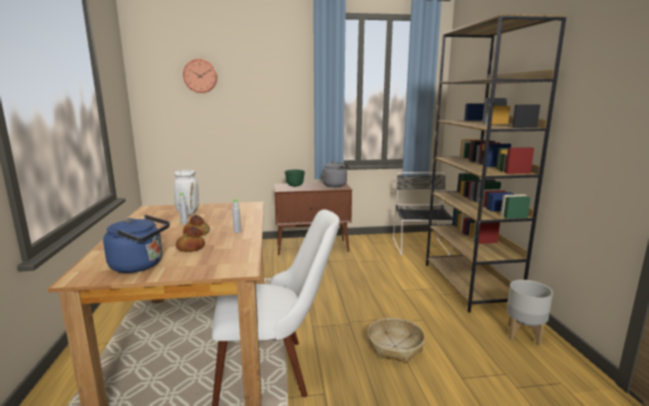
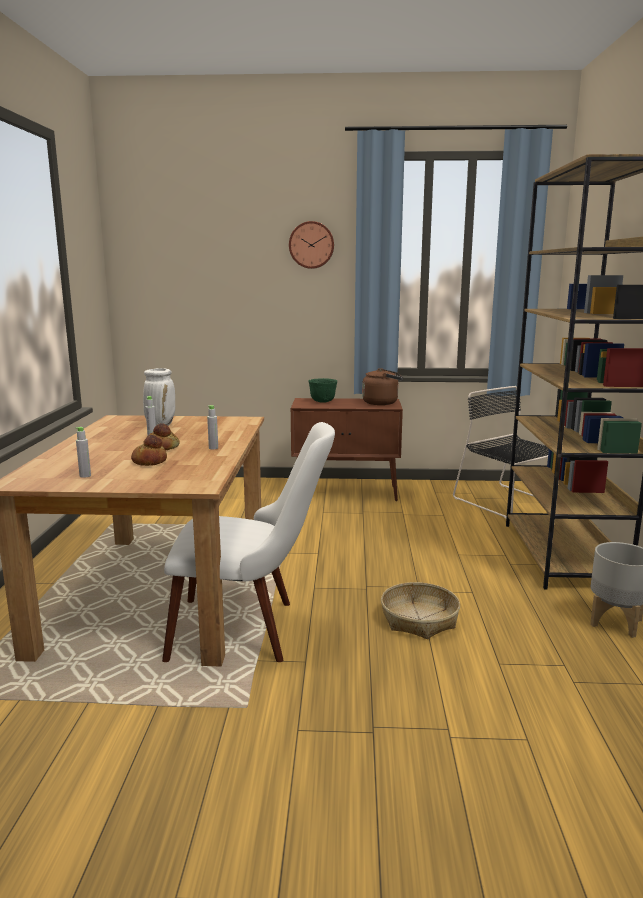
camera: 10 degrees right, 0 degrees up
blue kettle [103,215,170,273] -> grey bottle [76,427,91,478]
wall clock [183,59,217,93] -> wall clock moved to [289,221,334,269]
grey kettle [322,162,351,187] -> brown kettle [362,368,403,405]
black chair [393,172,453,256] -> black chair turned 45 degrees counterclockwise [453,386,549,518]

